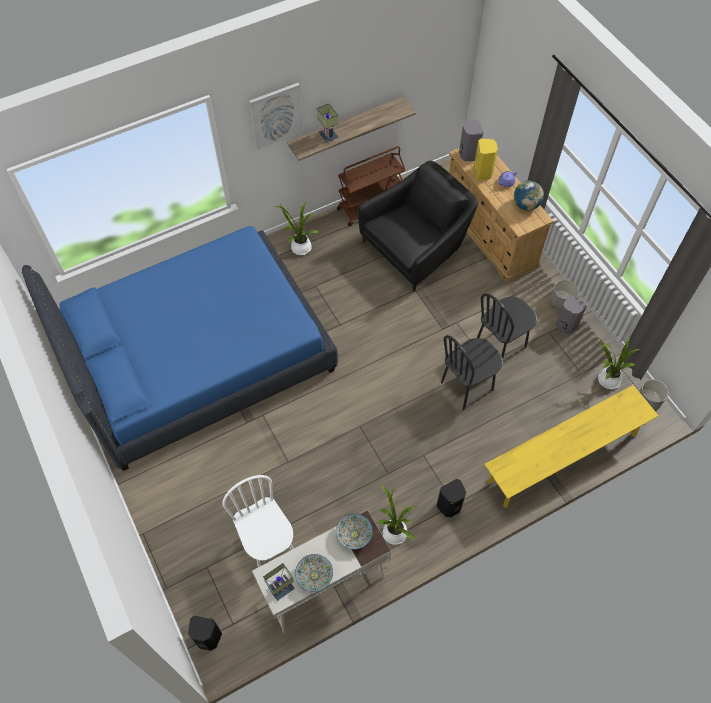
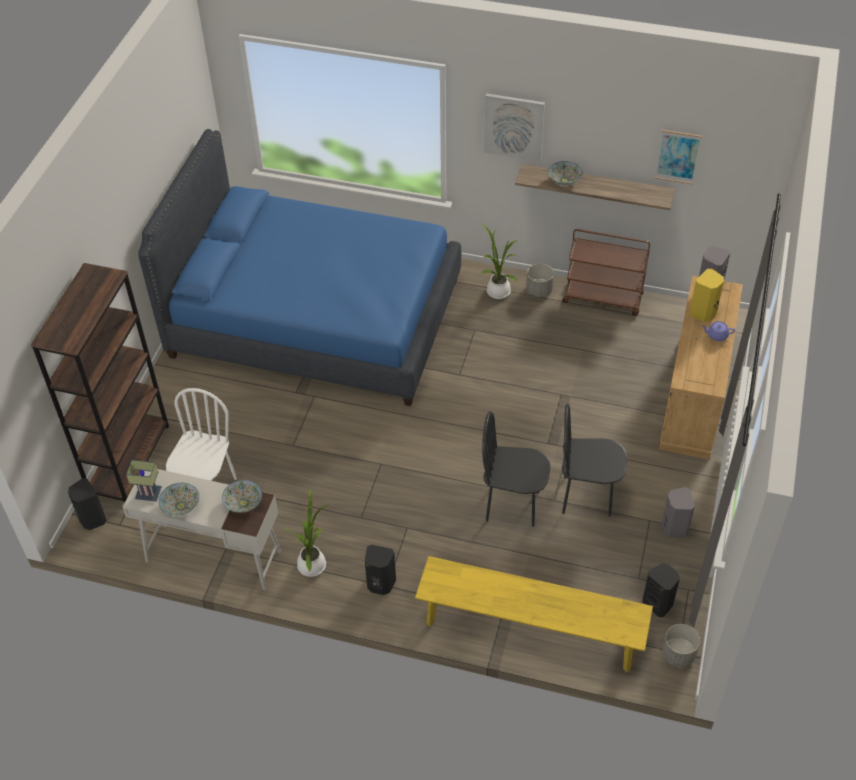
camera: 45 degrees right, 10 degrees down
table lamp [317,103,338,142] -> bowl [548,161,583,185]
black armchair [358,161,478,292] -> none
globe [514,181,544,210] -> none
grey planter [550,280,578,309] -> grey planter moved to [526,263,554,297]
potted plant [598,337,639,389] -> black speaker [643,563,680,617]
none -> brown bookcase [31,263,169,503]
none -> picture [654,130,702,184]

